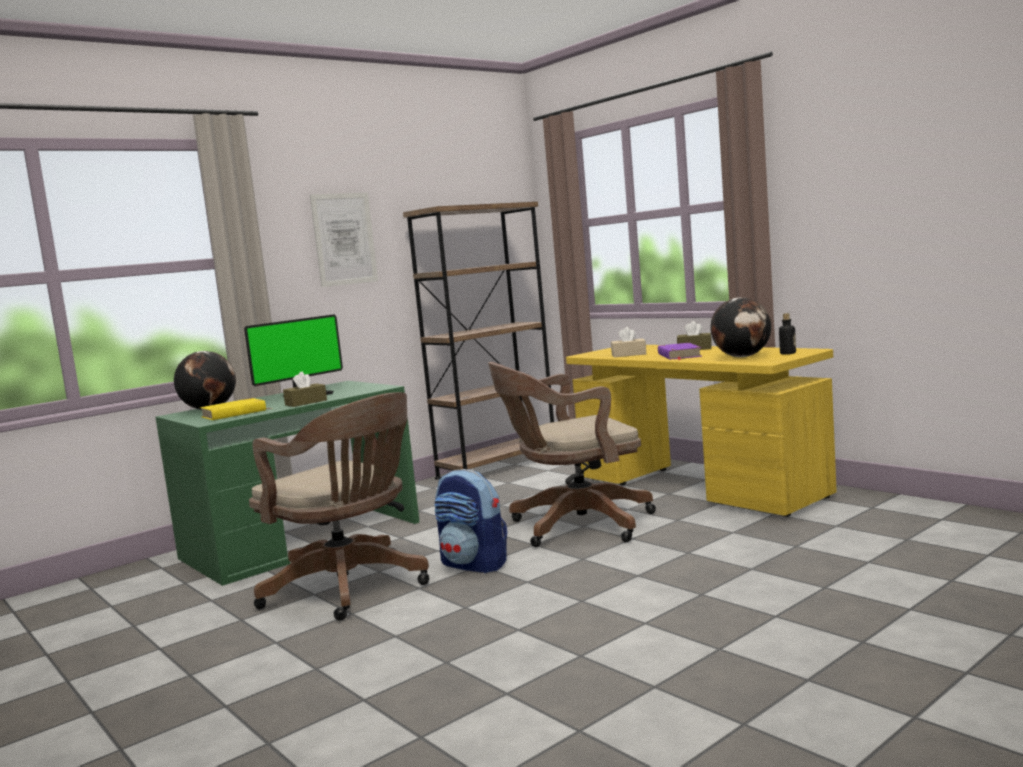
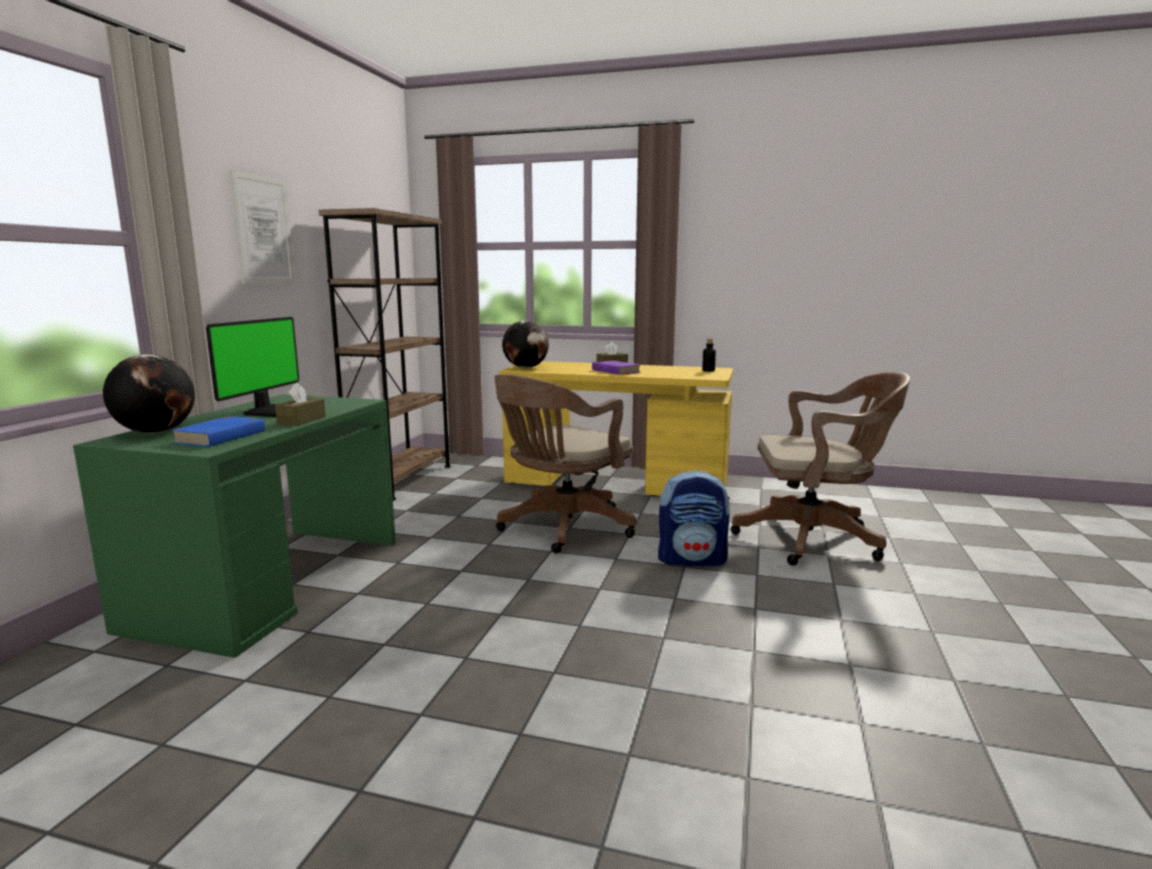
camera: 35 degrees left, 5 degrees up
yellow book [200,398,271,420] -> blue book [171,416,265,447]
brown office chair [249,392,429,621] -> brown office chair moved to [731,372,910,566]
backpack [434,469,507,573] -> backpack moved to [658,470,730,566]
beige tissue box [611,327,646,357] -> none
globe [711,297,771,357] -> globe moved to [502,321,549,368]

